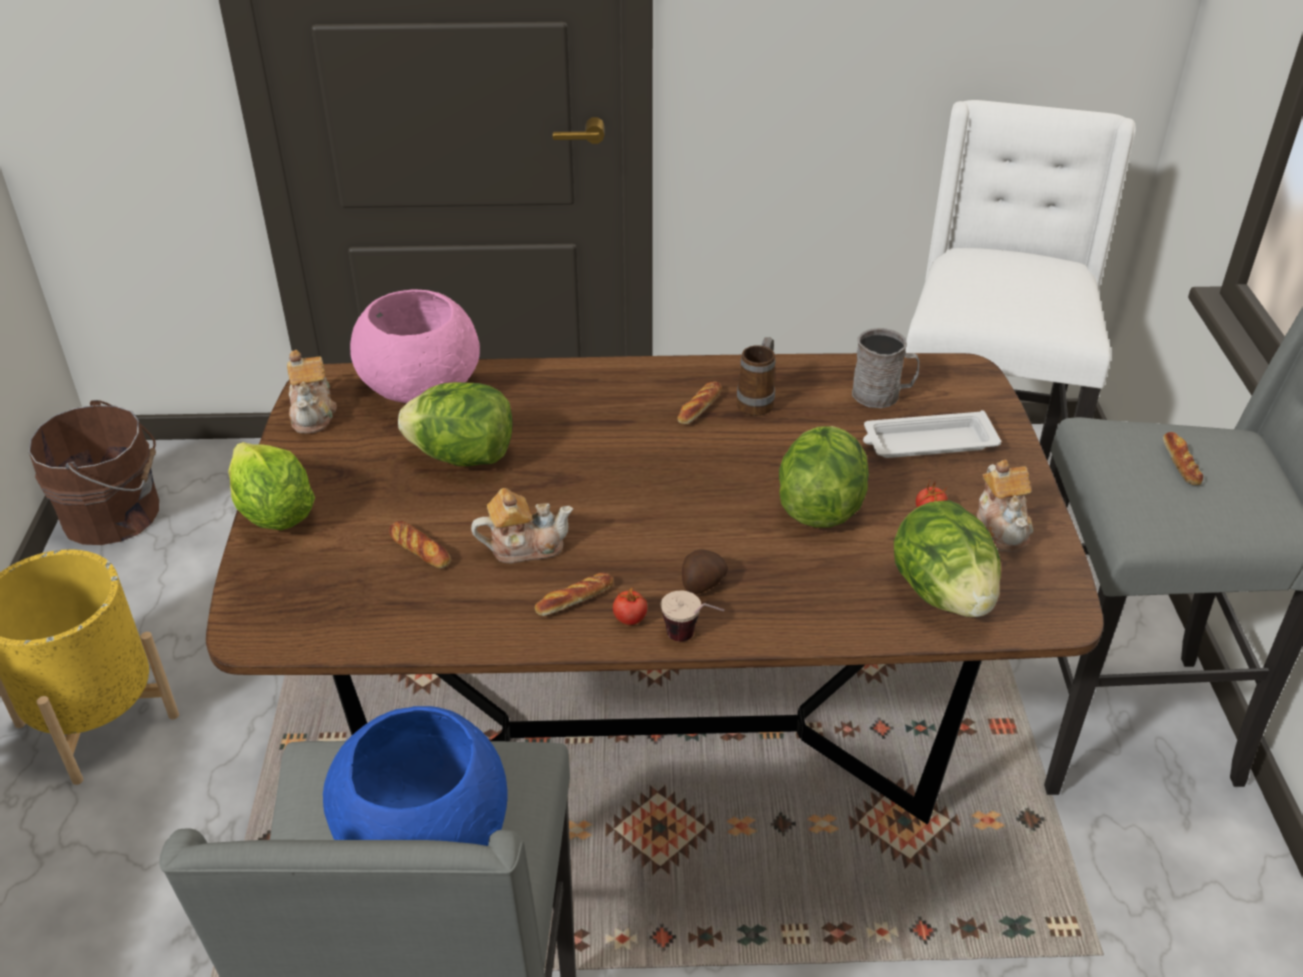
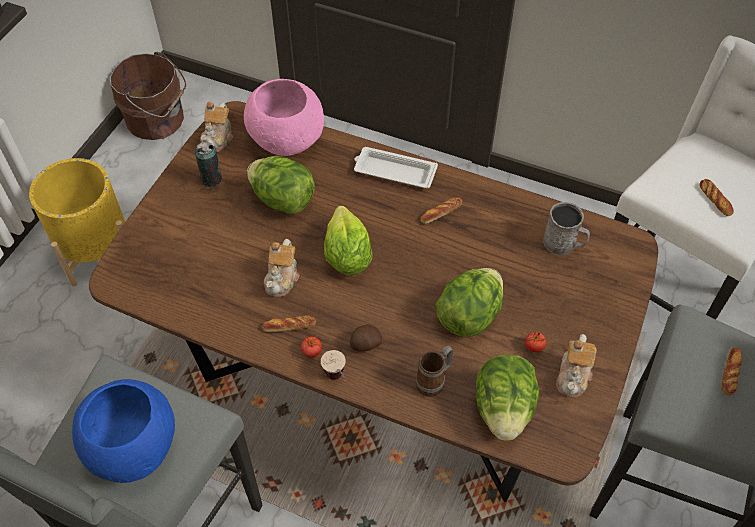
camera: 25 degrees right, 15 degrees up
lettuce [228,442,315,530] -> lettuce moved to [324,206,372,275]
bread [389,521,451,569] -> bread moved to [700,179,734,216]
teapot [471,488,573,563] -> teapot turned 90 degrees clockwise [264,239,300,297]
mug [737,337,775,416] -> mug moved to [416,346,454,397]
white tray [863,410,1002,458] -> white tray moved to [354,147,438,189]
none -> can [195,142,222,187]

